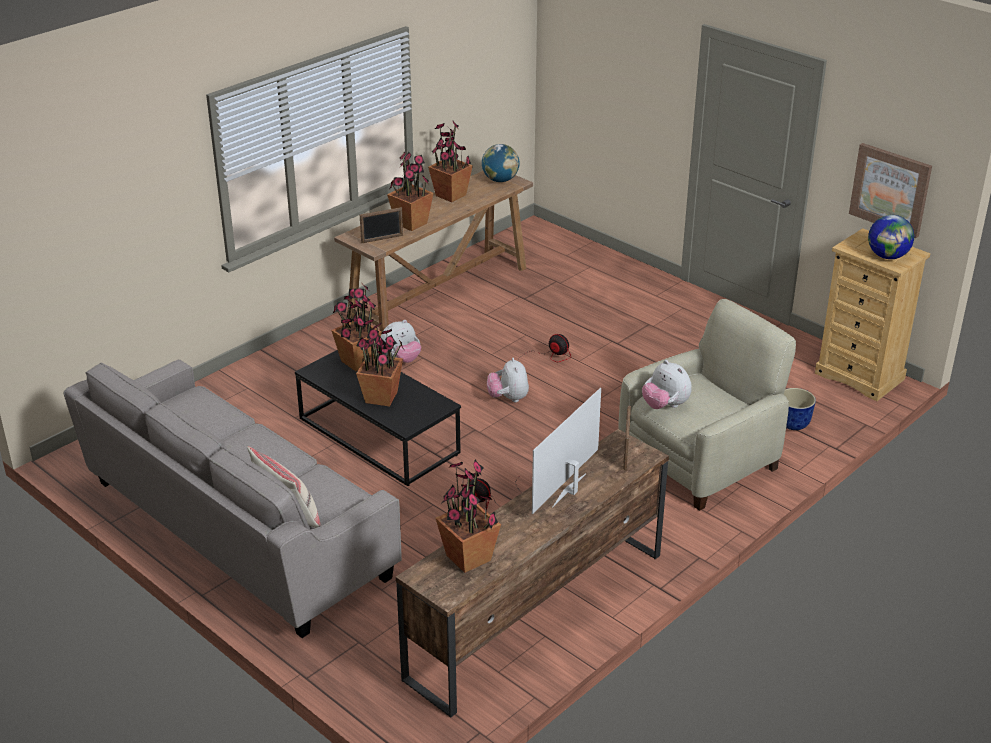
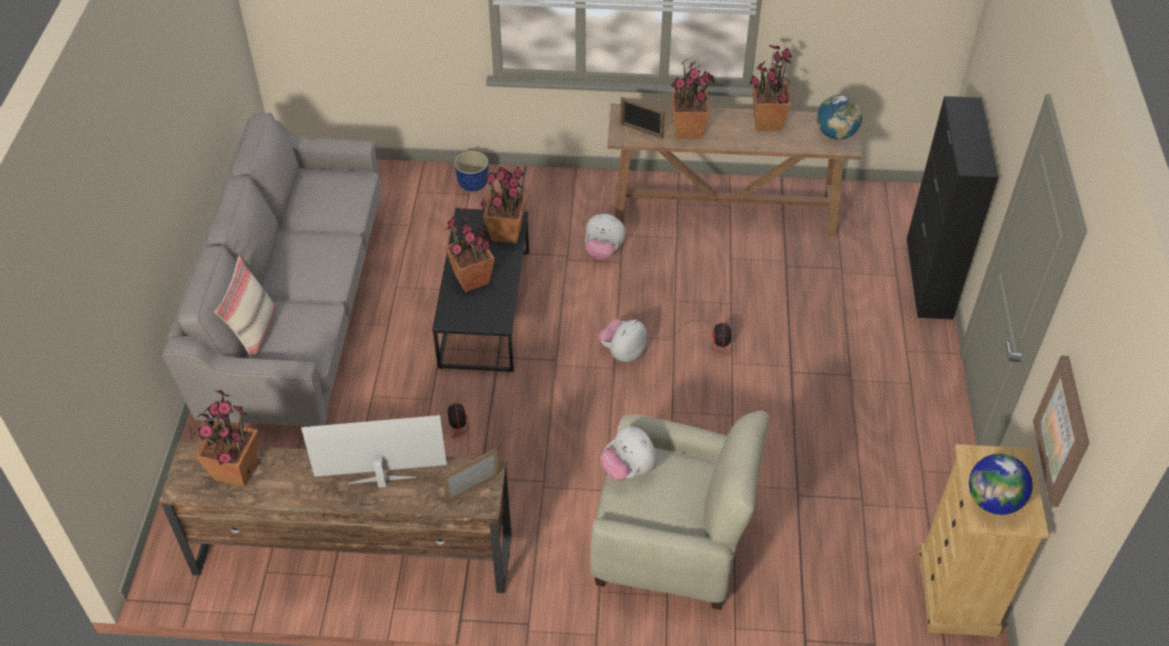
camera: 50 degrees right, 15 degrees up
plush toy [642,360,692,409] -> plush toy turned 45 degrees counterclockwise [600,426,657,481]
planter [784,388,816,430] -> planter moved to [454,151,489,191]
none -> black cabinet [907,96,999,319]

